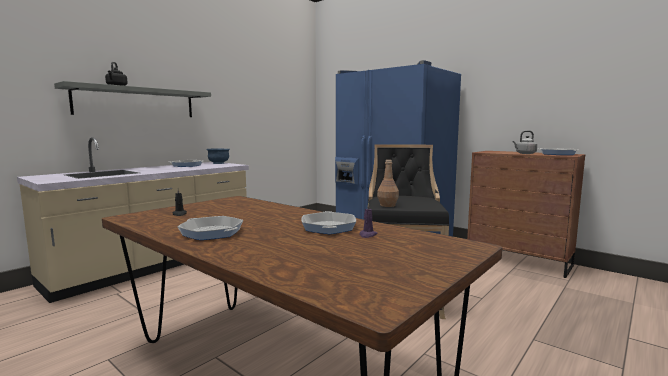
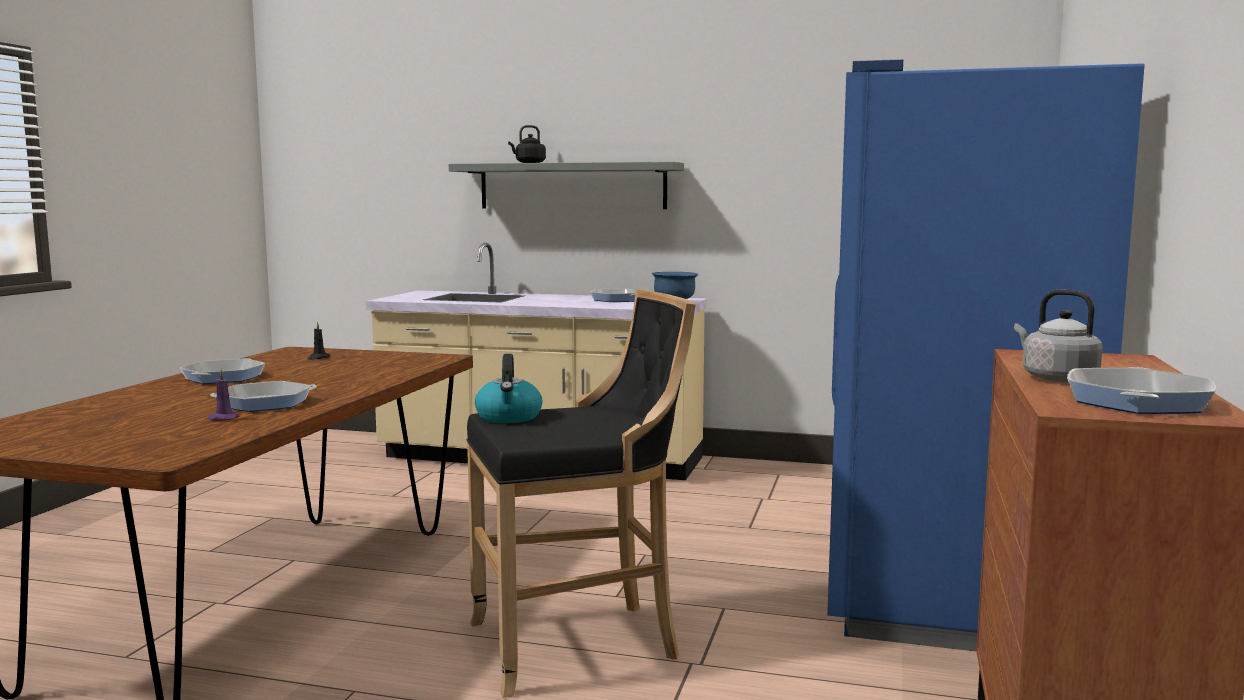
camera: 65 degrees right, 0 degrees up
brown bottle [377,160,399,207] -> kettle [475,354,542,423]

